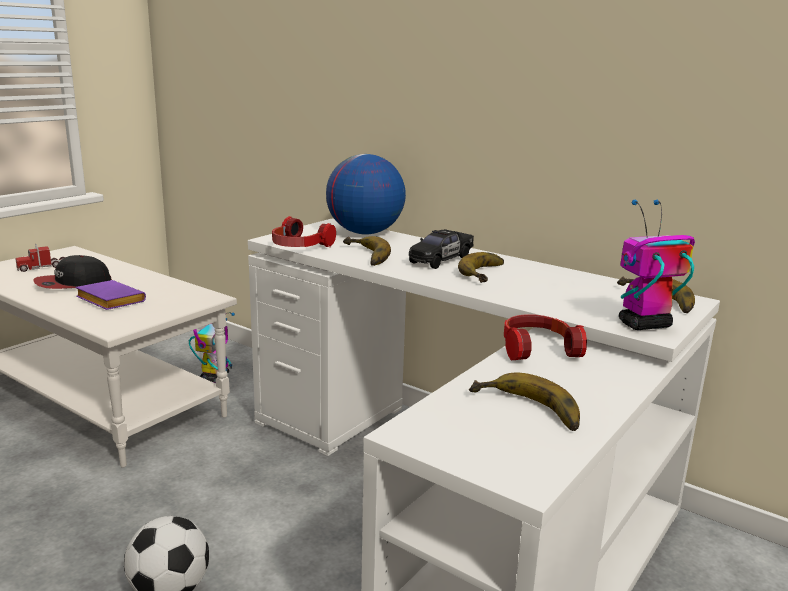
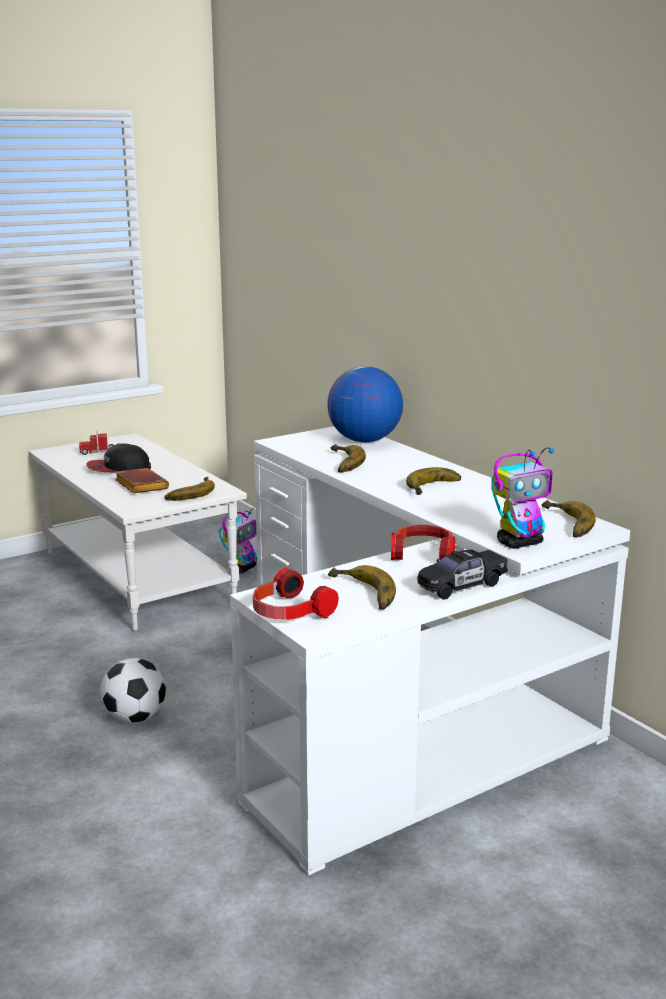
camera: 20 degrees right, 0 degrees up
purple book [75,280,146,310] -> brown book [115,468,169,493]
headphones [272,216,336,247] -> headphones moved to [253,567,339,620]
black toy car [409,230,474,269] -> black toy car moved to [417,549,508,600]
toy robot [619,199,695,330] -> toy robot turned 150 degrees clockwise [491,448,554,549]
none -> banana [164,477,215,501]

